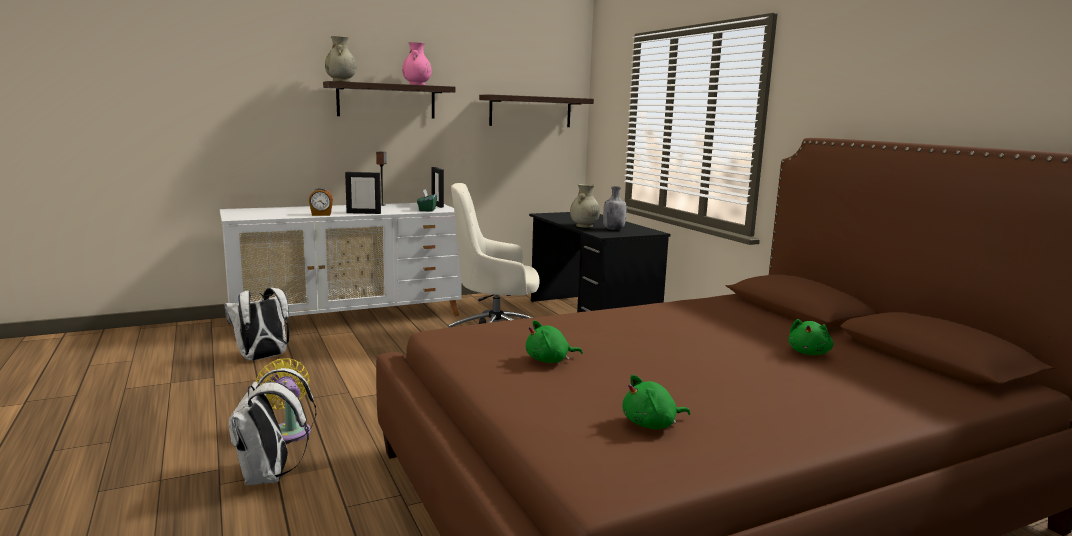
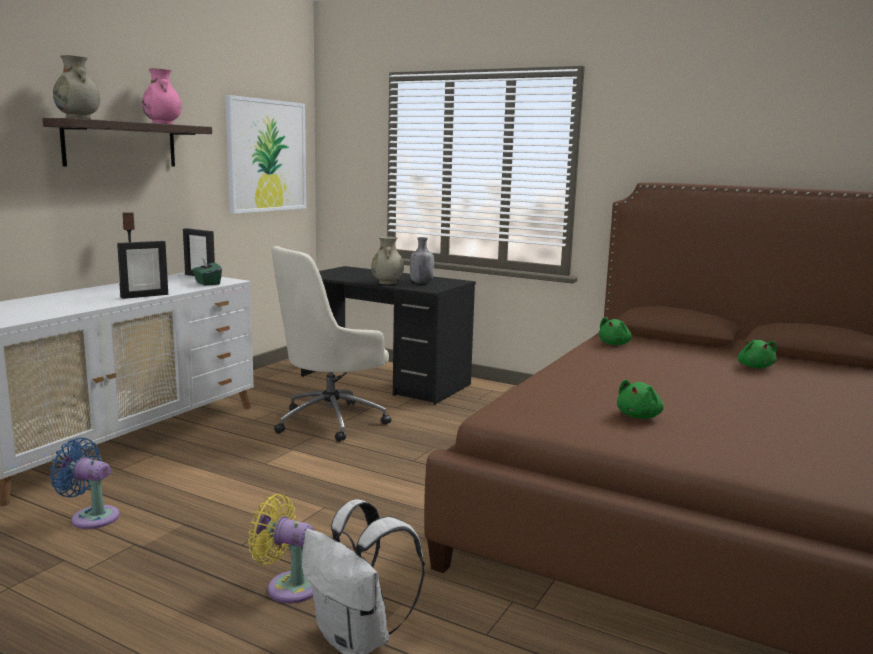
camera: 35 degrees left, 0 degrees up
white backpack [224,288,289,361] -> blue fan [49,438,120,529]
alarm clock [309,188,333,216] -> none
shelf [479,94,594,127] -> picture [225,95,306,214]
green plush toy [622,375,690,429] -> green plush toy moved to [599,317,632,345]

